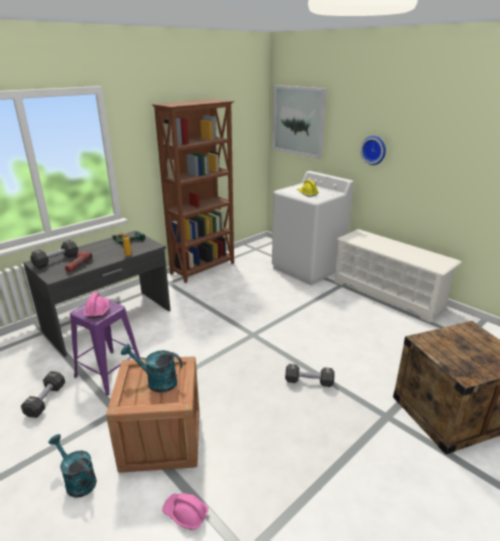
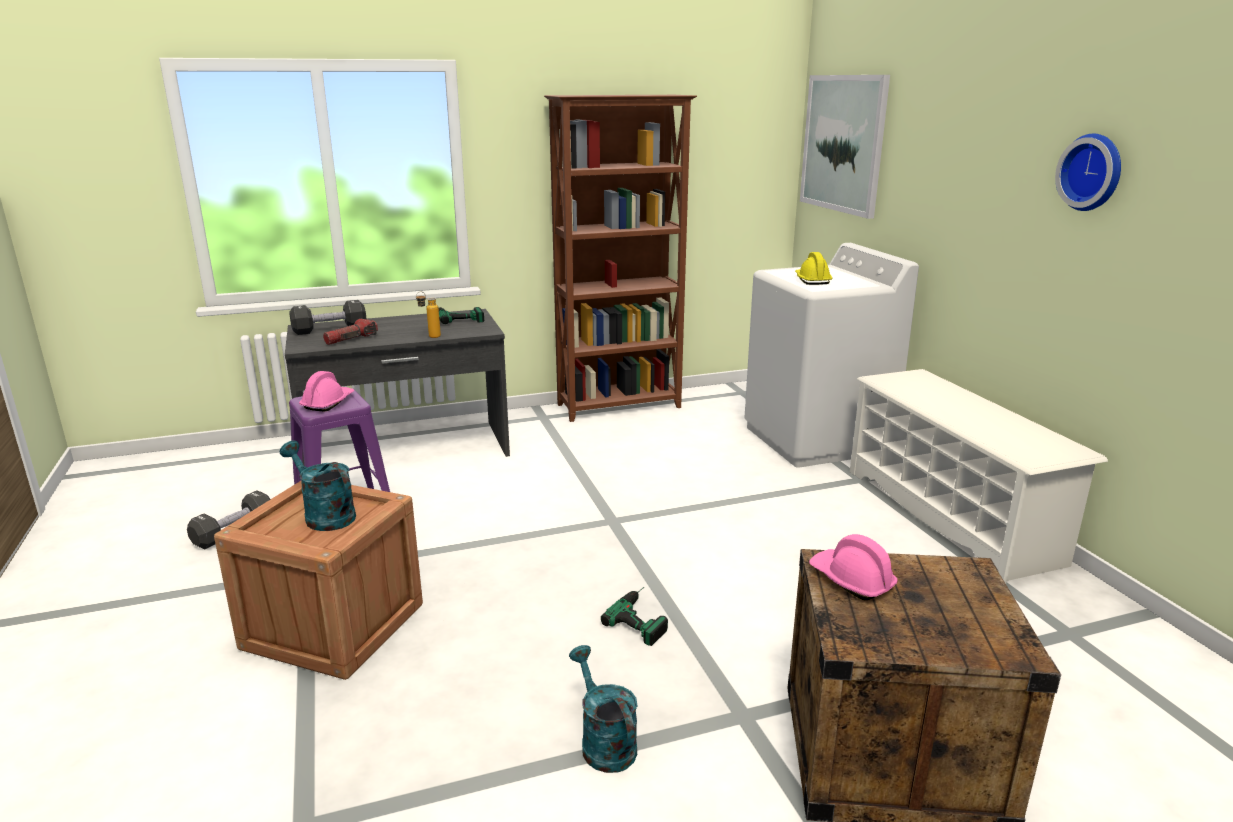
camera: 25 degrees right, 5 degrees down
turquoise watering can [49,434,97,498] -> turquoise watering can moved to [569,645,638,773]
pink hard hat [162,493,208,530] -> pink hard hat moved to [809,534,898,601]
black dumbbell [285,364,335,387] -> power drill [601,587,668,646]
wall clock [360,136,386,165] -> wall clock moved to [1055,134,1121,211]

